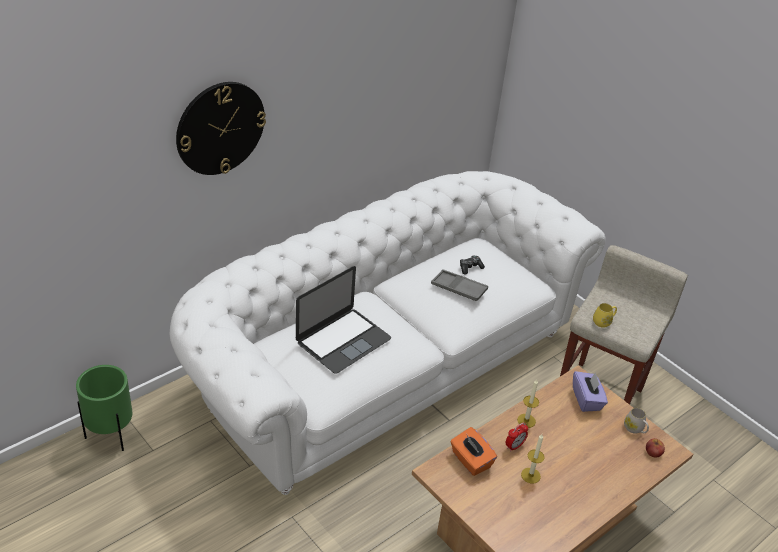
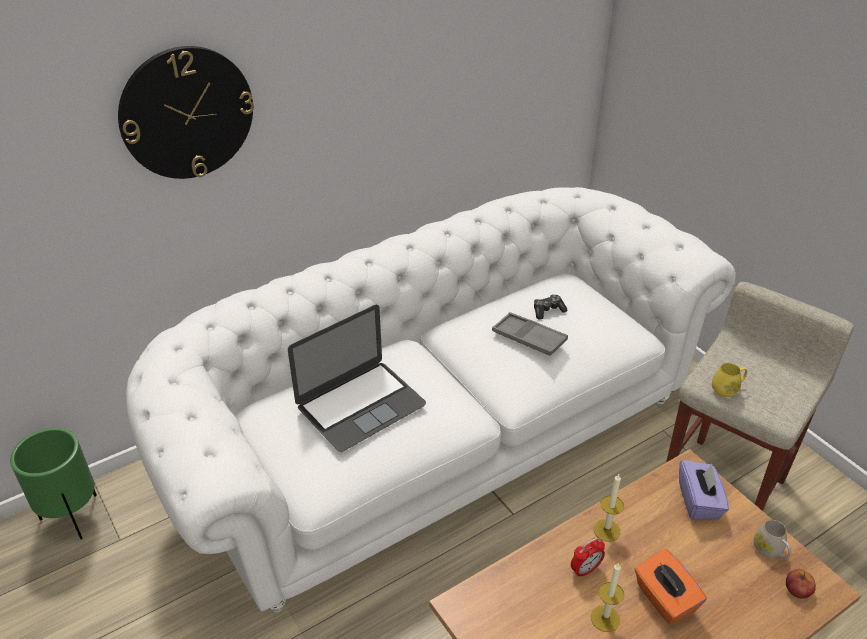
camera: 10 degrees right, 0 degrees up
orange tissue box [450,427,497,476] -> orange tissue box moved to [634,549,707,624]

